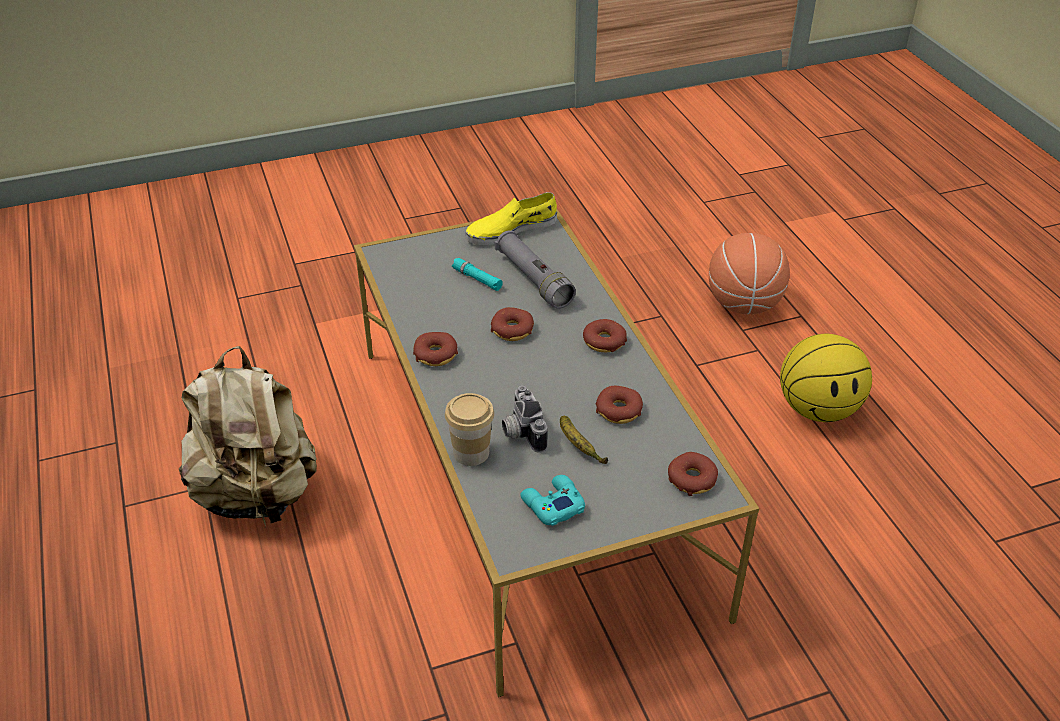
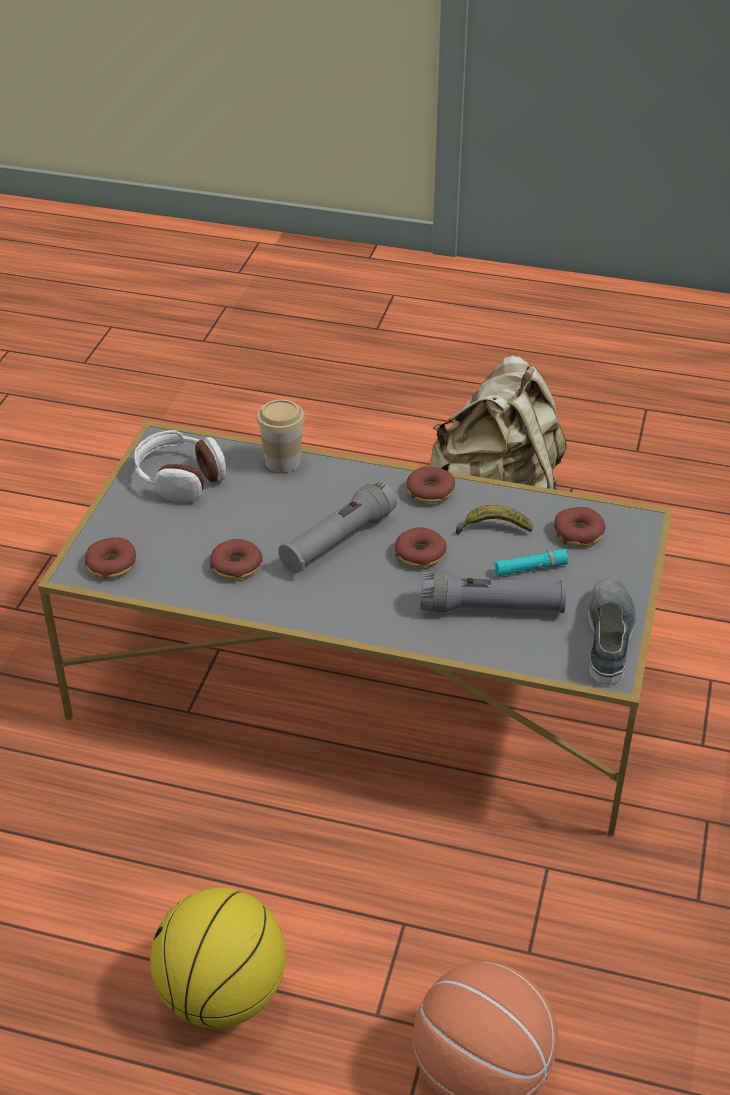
camera: 125 degrees right, 0 degrees up
yellow shoe [466,192,557,245] -> grey shoe [588,577,636,685]
camera [502,385,547,453] -> none
turquoise game controller [520,475,585,526] -> headphones [134,430,226,503]
banana [560,416,608,464] -> banana moved to [456,505,533,535]
donut [583,319,627,352] -> donut moved to [554,507,606,546]
none -> grey flashlight [278,480,397,573]

